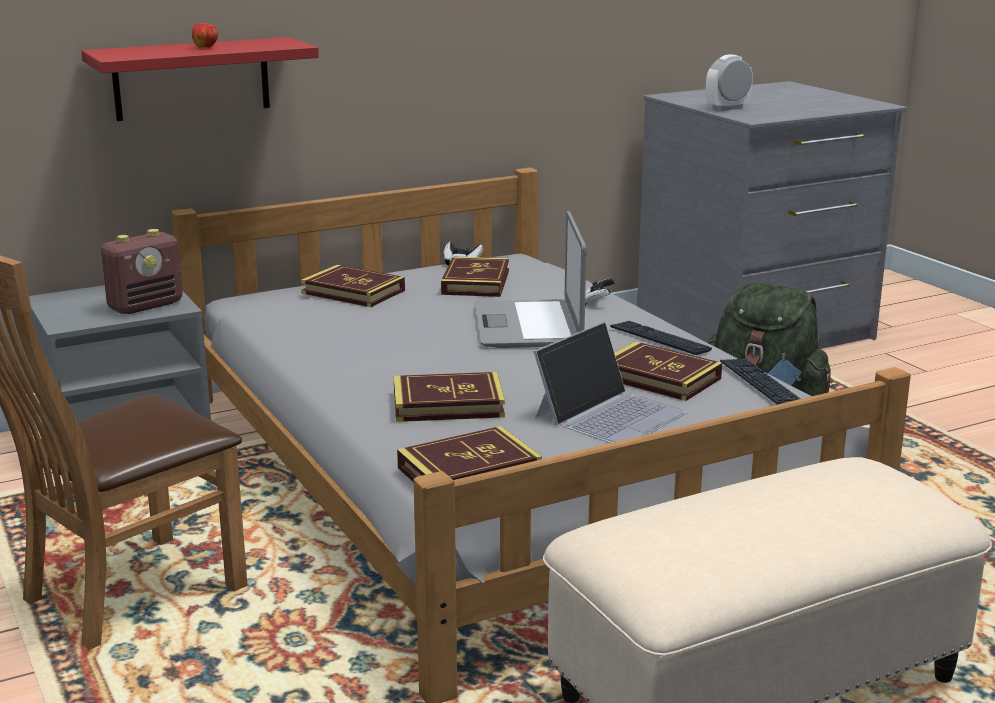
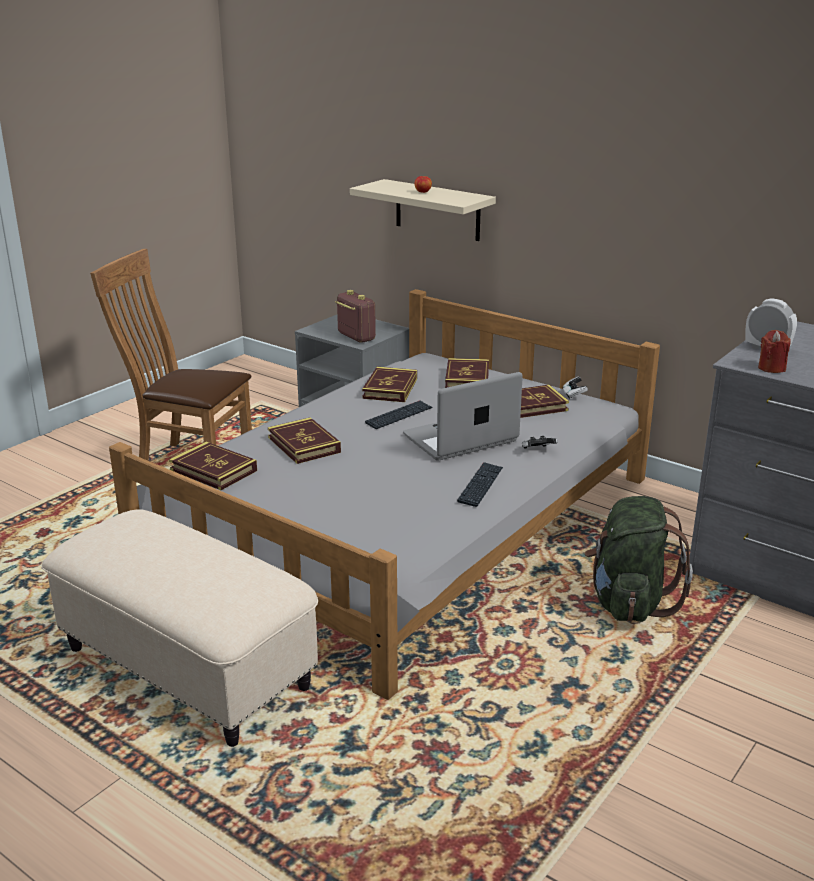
camera: 65 degrees right, 5 degrees up
red shelf [81,37,319,121] -> beige shelf [350,179,496,241]
radio [101,229,183,314] -> radio turned 150 degrees counterclockwise [335,290,376,343]
laptop [533,322,687,443] -> none
book [615,341,722,401] -> book moved to [362,367,417,402]
keyboard [720,359,801,404] -> keyboard moved to [365,400,432,429]
none -> red candle [758,330,791,373]

